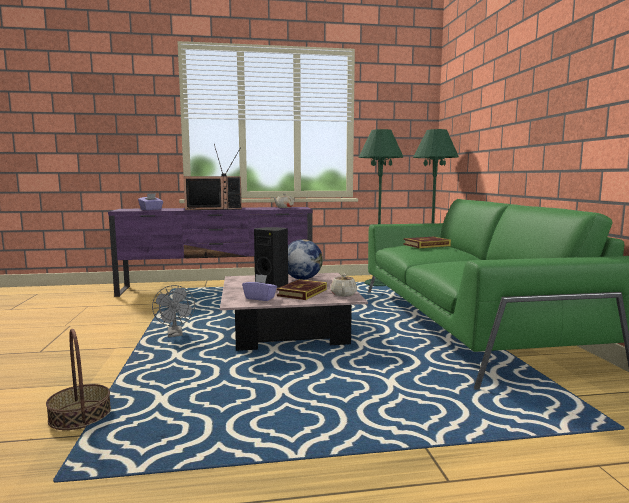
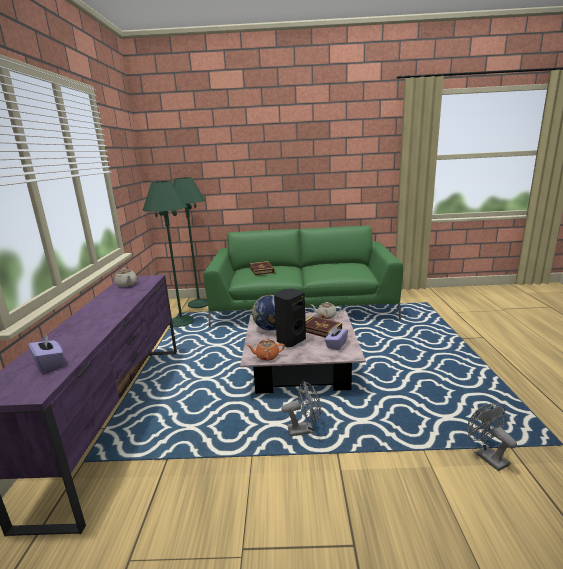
camera: 80 degrees left, 10 degrees up
basket [46,329,111,430] -> grey fan [468,403,517,471]
television [183,144,242,210] -> none
none -> orange teapot [246,339,285,361]

